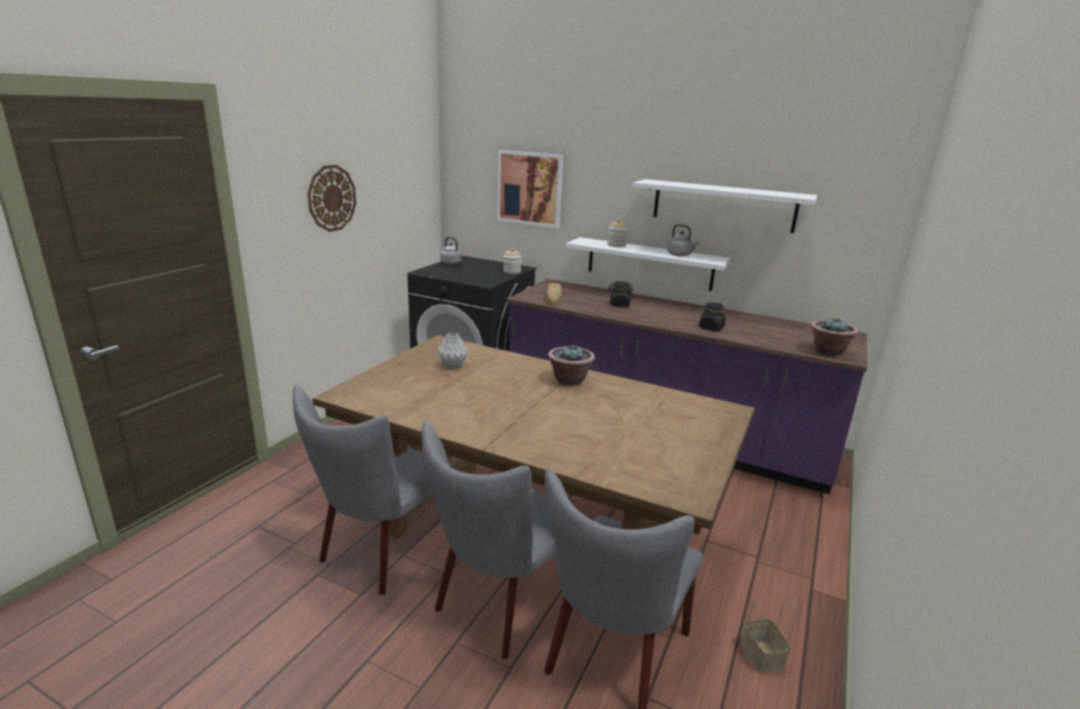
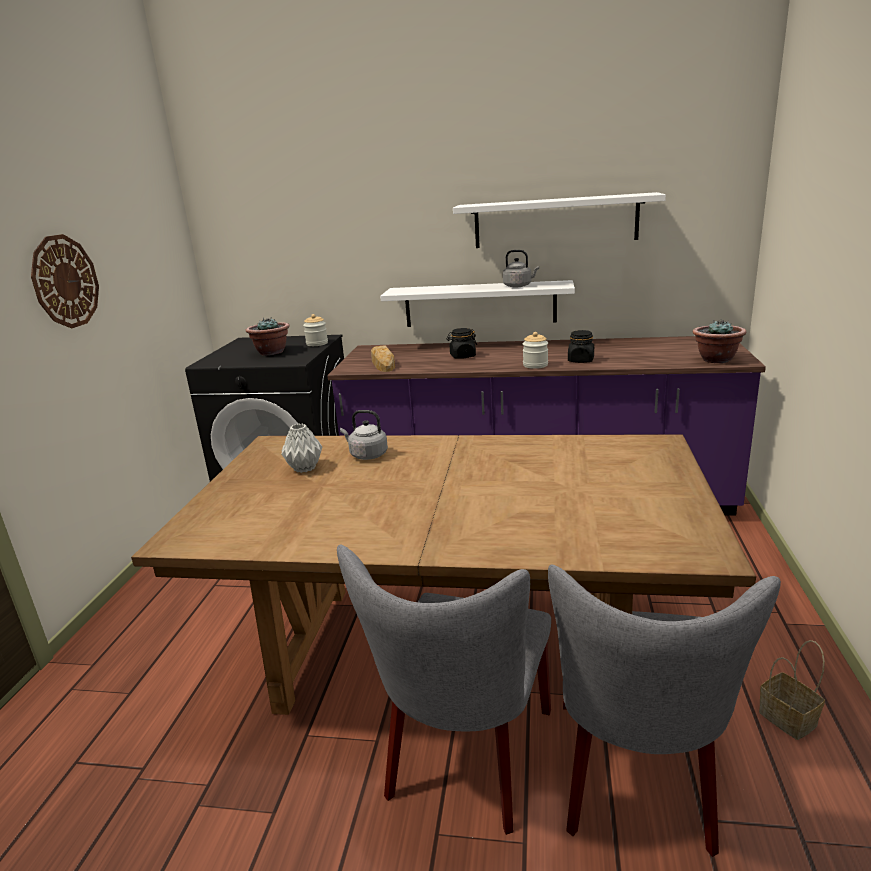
camera: 15 degrees left, 0 degrees up
grey chair [293,385,455,595] -> none
grey kettle [439,237,462,265] -> grey kettle moved to [340,410,388,460]
picture [497,150,563,228] -> none
potted plant [548,344,595,386] -> potted plant moved to [246,317,290,356]
jar [607,220,627,247] -> jar moved to [523,332,548,369]

